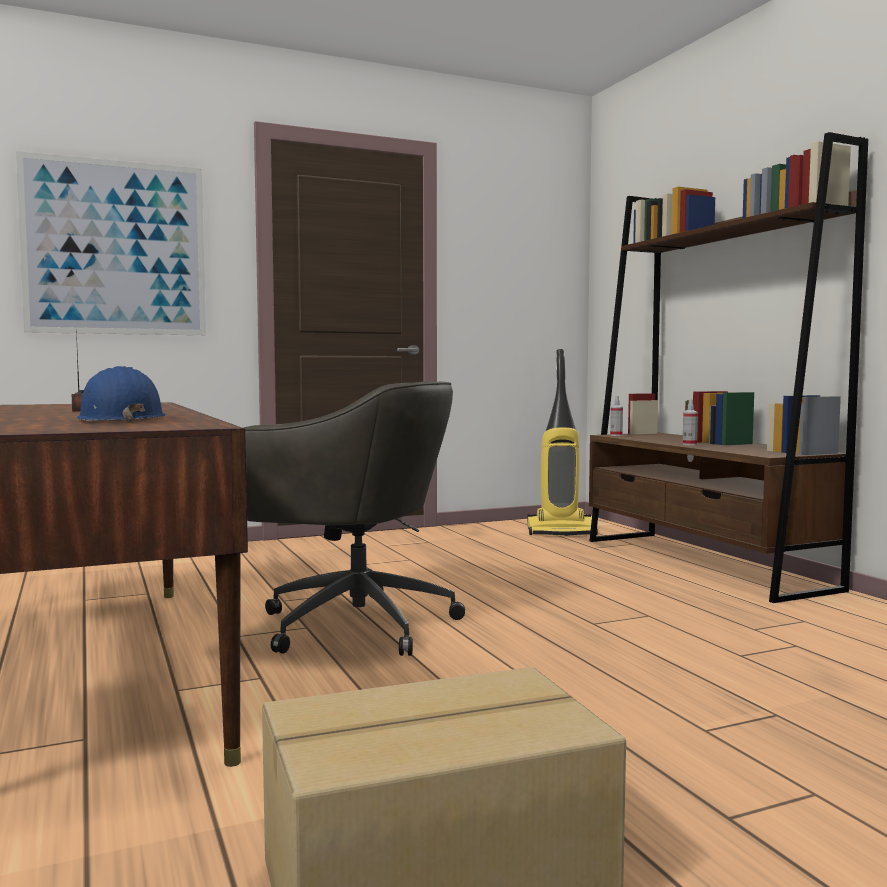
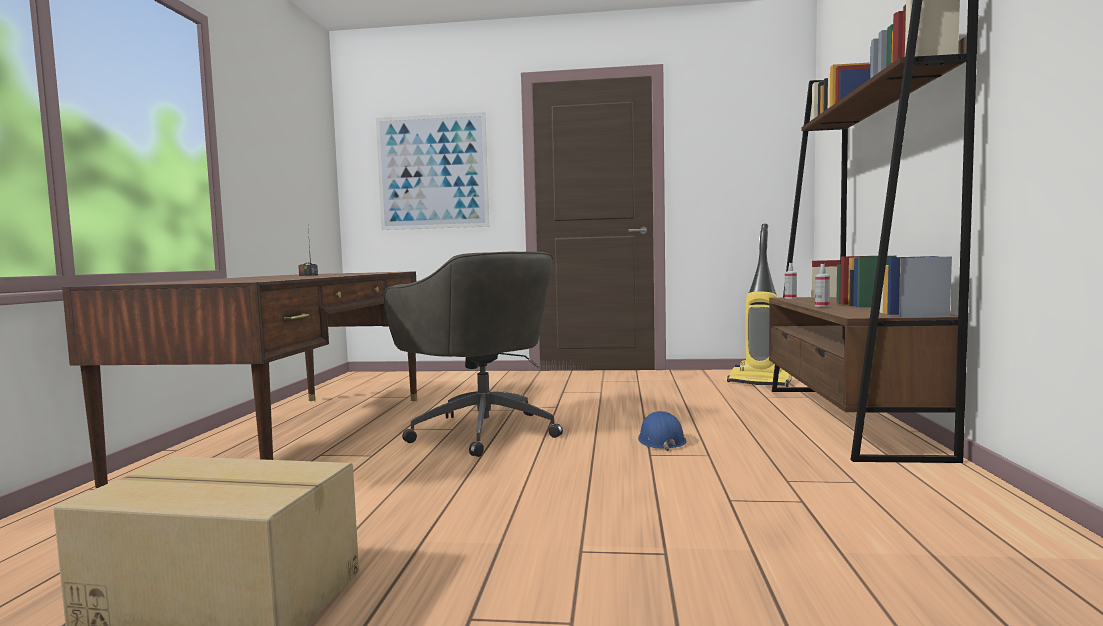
camera: 30 degrees right, 0 degrees up
blue hard hat [77,366,166,423] -> blue hard hat moved to [638,411,686,451]

